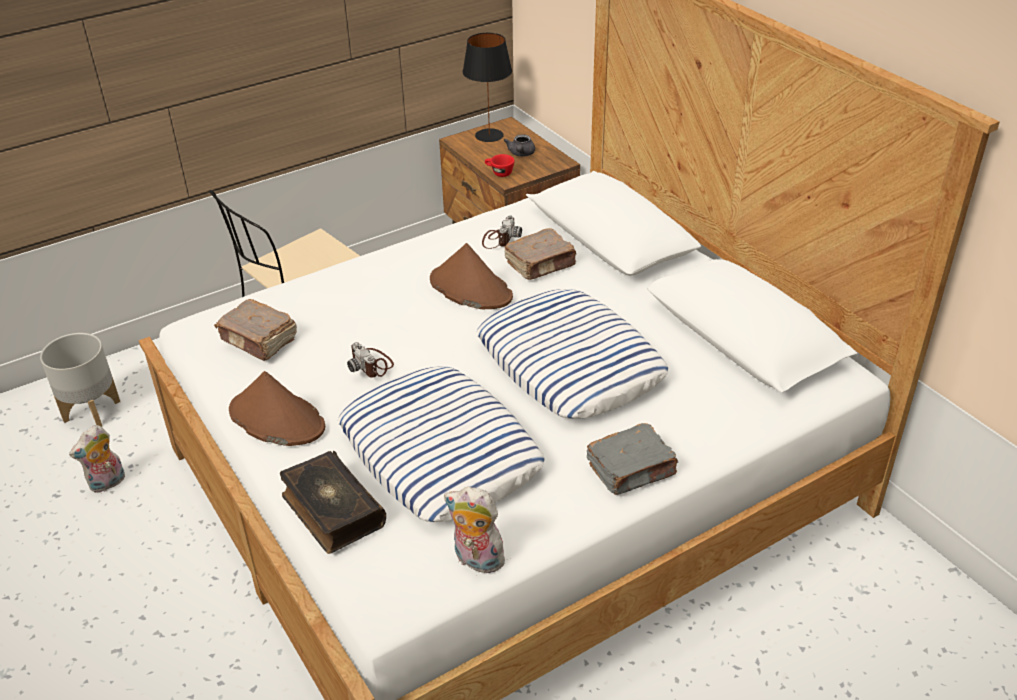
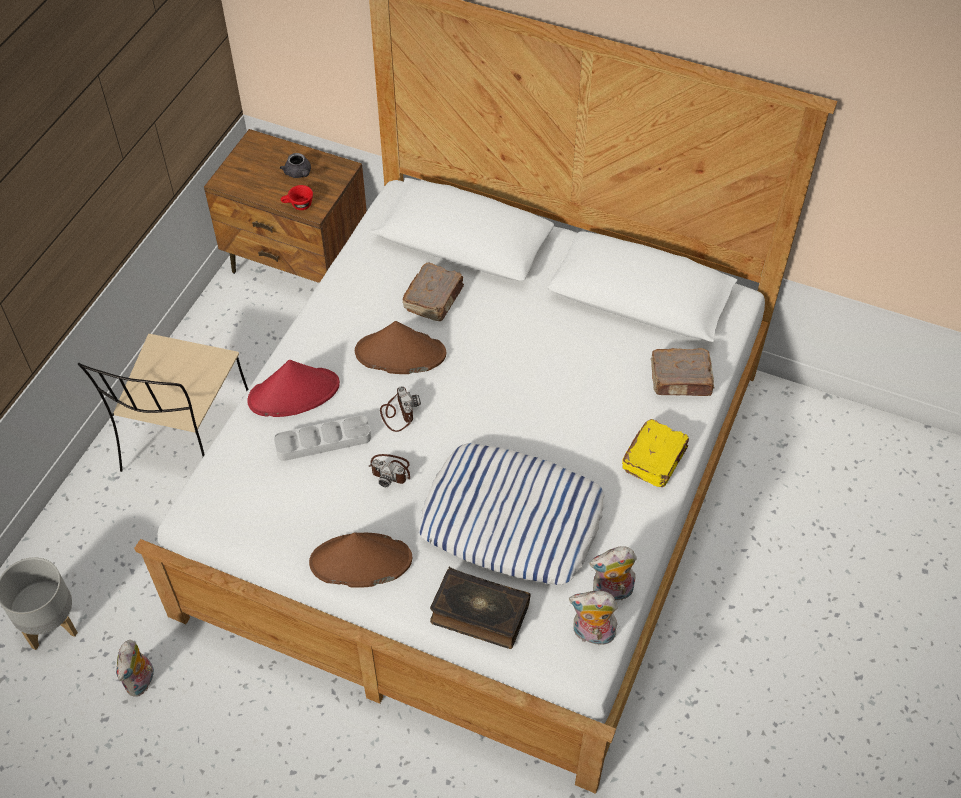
camera: 35 degrees left, 15 degrees up
brown book [214,299,297,361] -> brown book moved to [651,348,714,396]
black table lamp [463,33,512,142] -> none
pillow [477,289,668,419] -> none
camera [482,215,522,249] -> camera moved to [380,386,421,432]
grey book [587,423,679,495] -> yellow book [622,419,689,487]
none -> red hat [247,360,340,417]
none -> grey tray [274,415,371,461]
none -> plush toy [569,591,618,645]

